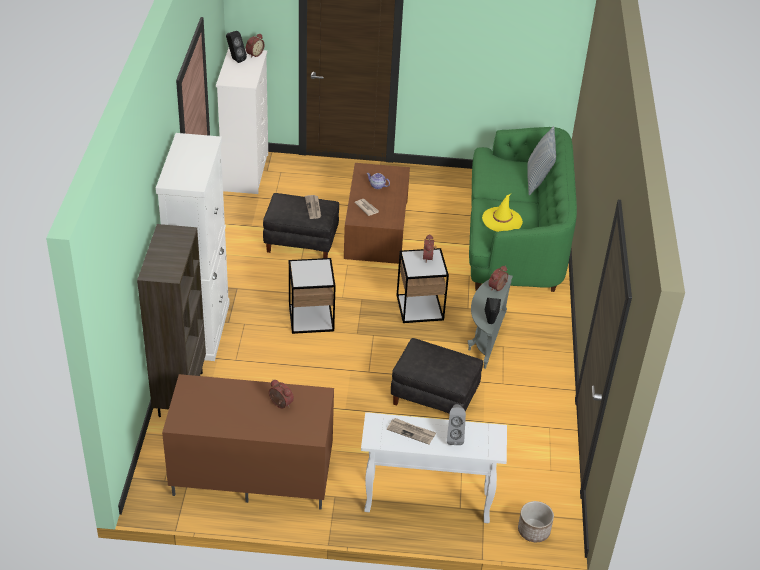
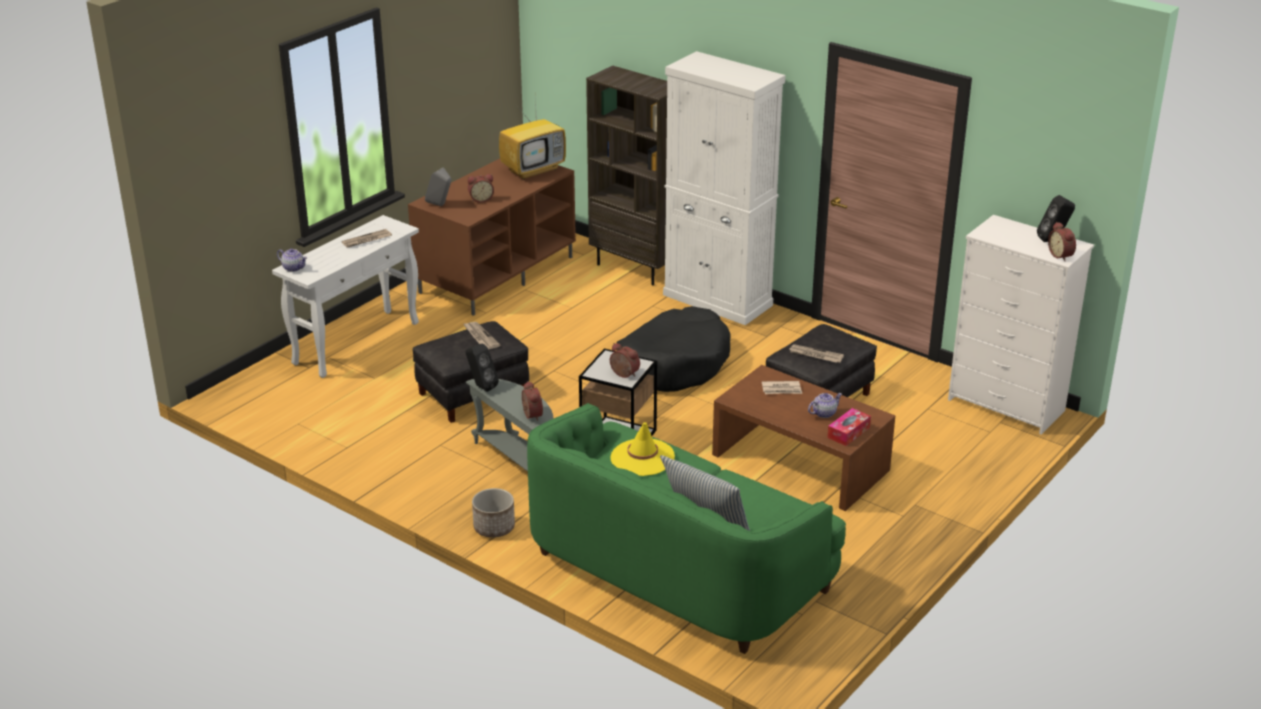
camera: 125 degrees right, 10 degrees down
side table [289,258,336,334] -> black dog bed [616,306,731,392]
grey speaker [447,404,466,445] -> grey speaker moved to [425,167,452,206]
planter [518,501,554,542] -> planter moved to [472,488,515,538]
none -> teapot [277,249,307,272]
none -> newspaper [463,322,500,350]
none -> television [499,95,566,180]
none -> tissue box [827,408,871,446]

